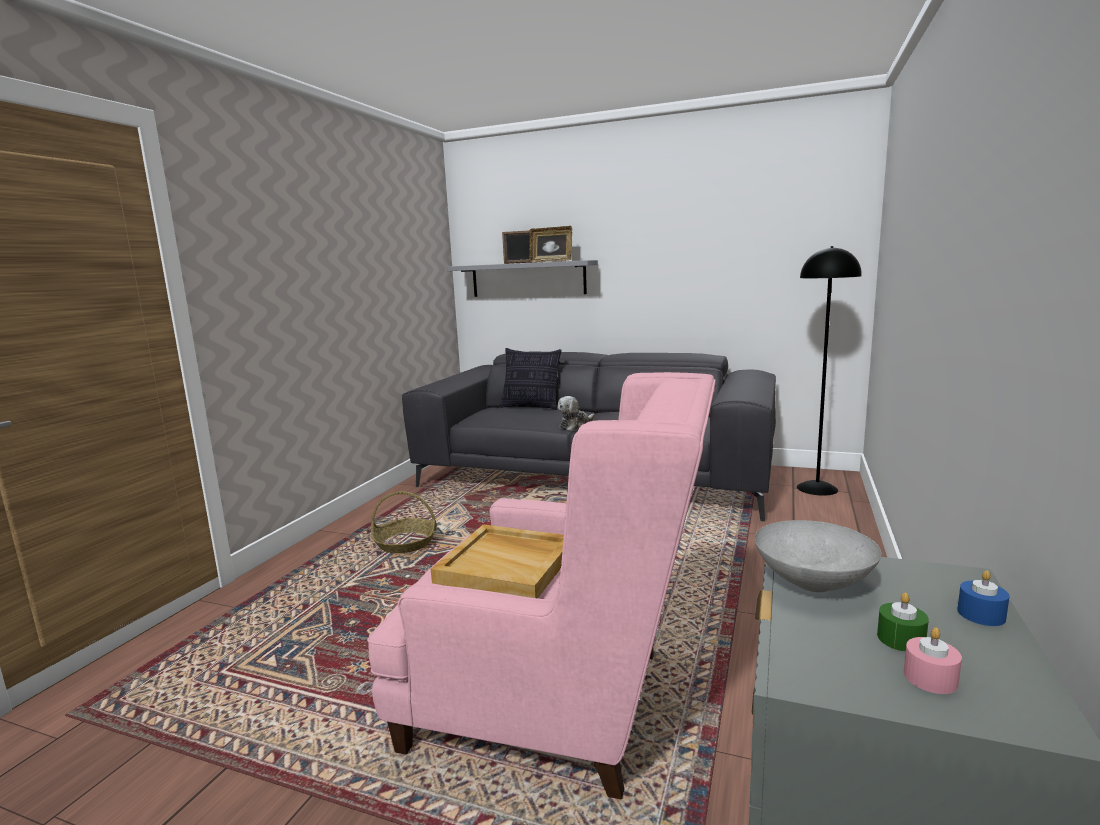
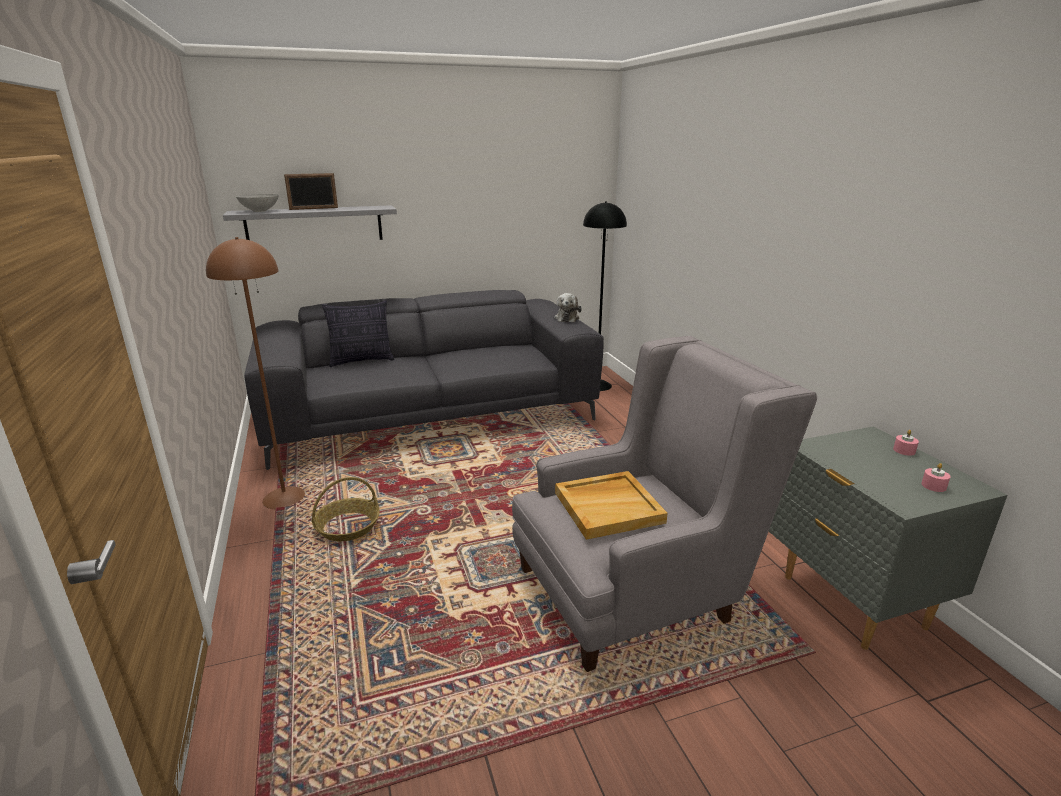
camera: 40 degrees left, 10 degrees up
pink armchair [367,372,716,799] -> grey armchair [512,336,817,672]
picture frame [529,226,572,262] -> none
plush toy [557,396,595,431] -> plush toy moved to [554,293,582,322]
grey bowl [755,520,881,592] -> grey bowl moved to [236,194,279,212]
green candle [877,593,929,652] -> none
blue candle [957,570,1009,626] -> pink candle [893,430,919,456]
none -> brown floor lamp [206,237,305,509]

